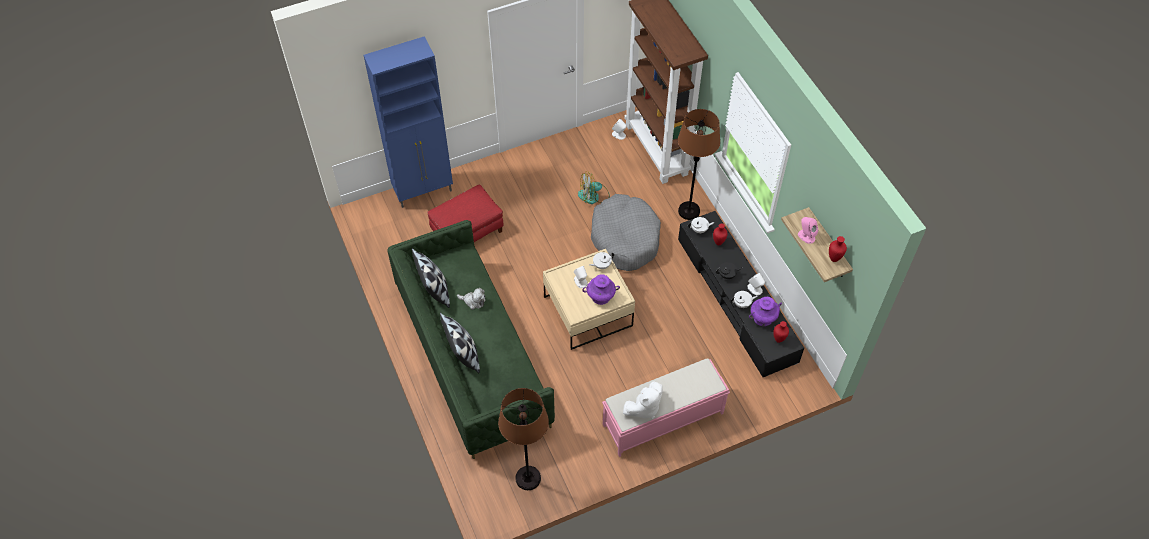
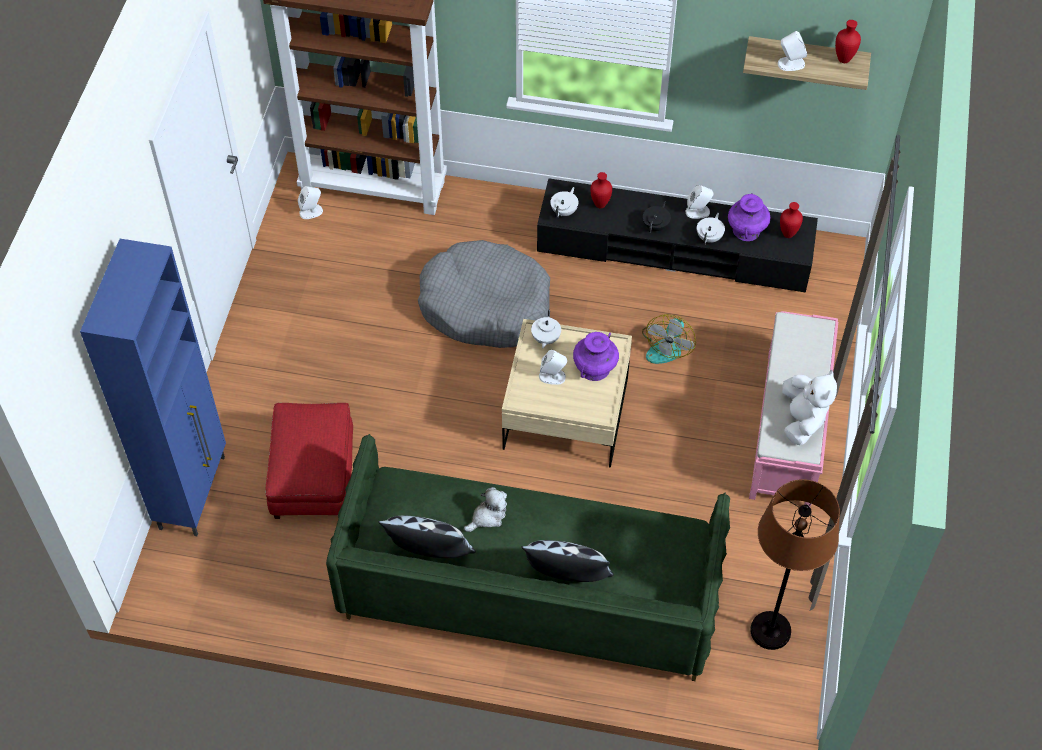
camera: 55 degrees left, 0 degrees up
fan [578,171,610,204] -> fan moved to [642,314,696,364]
brown floor lamp [678,109,720,220] -> none
pink speaker [798,217,818,244] -> white speaker [778,31,807,71]

